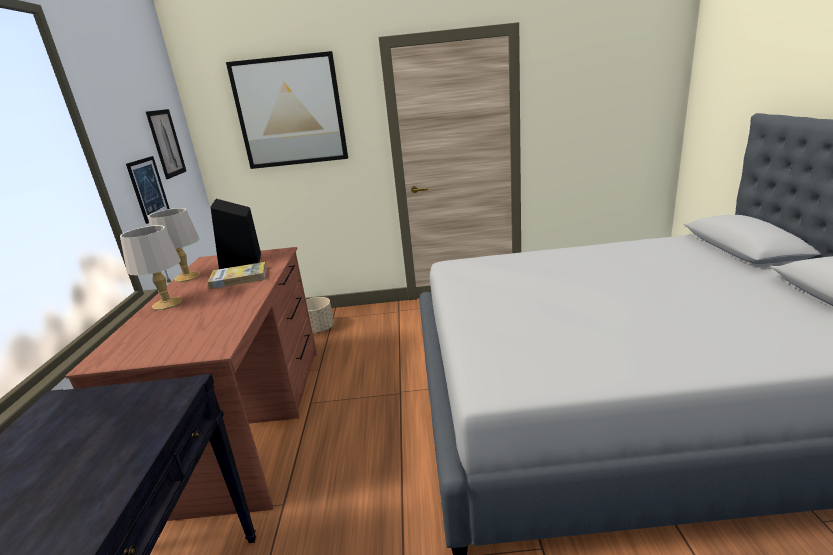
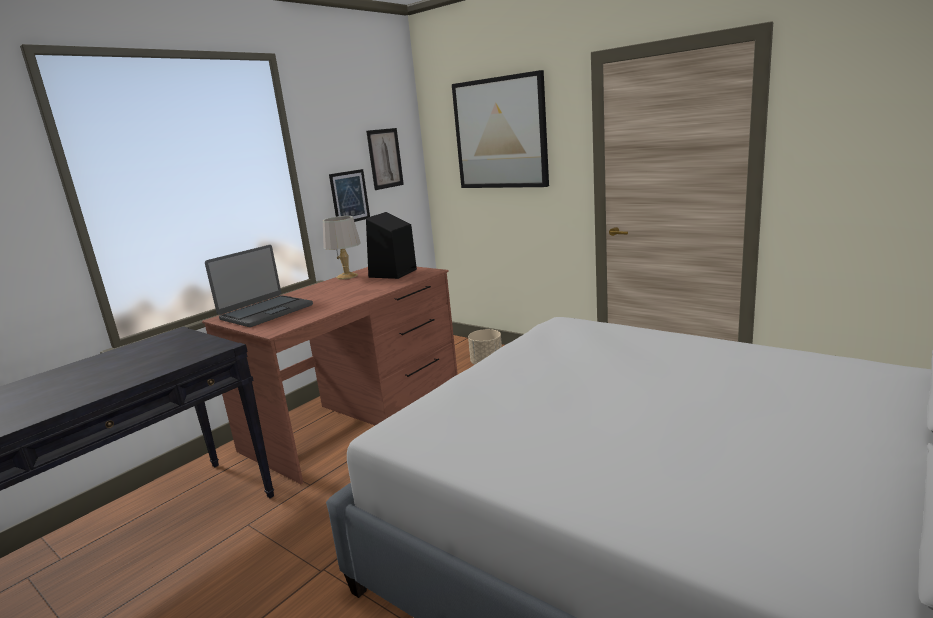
camera: 40 degrees right, 5 degrees down
grey table lamp [120,225,182,310] -> none
book [207,262,267,289] -> none
none -> laptop [205,245,313,327]

